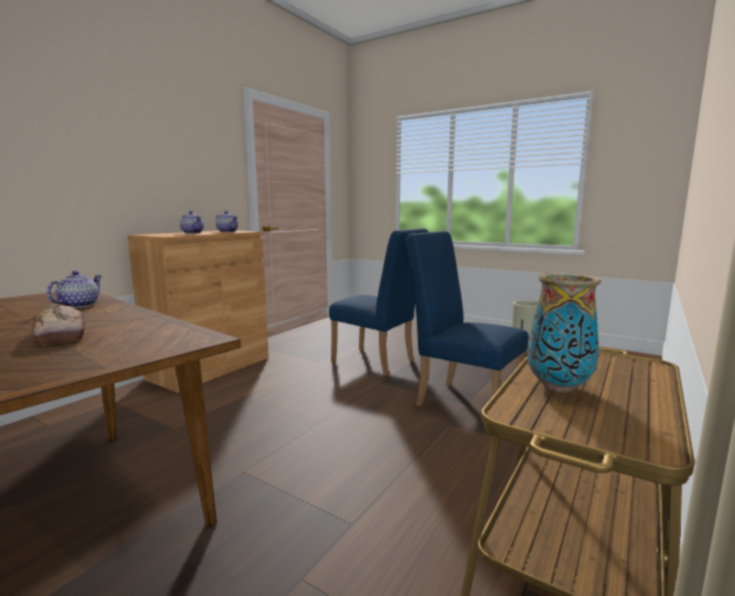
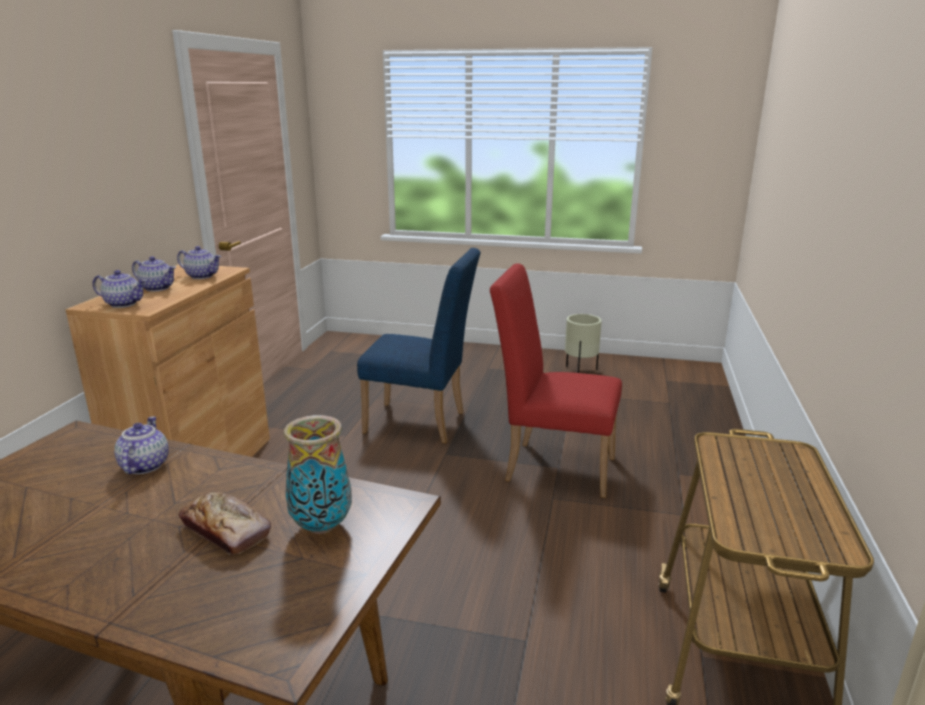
camera: 20 degrees left, 10 degrees up
blue chair [405,231,528,407] -> red chair [490,263,622,498]
vase [527,273,601,393] -> vase moved to [284,415,352,534]
none -> teapot [93,270,146,308]

